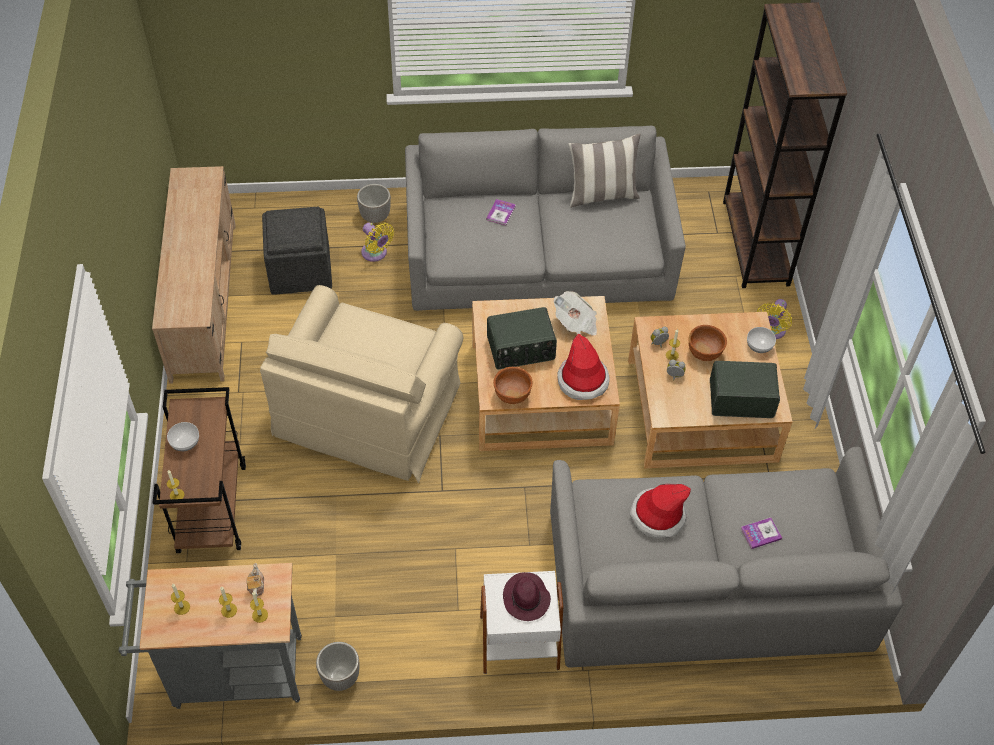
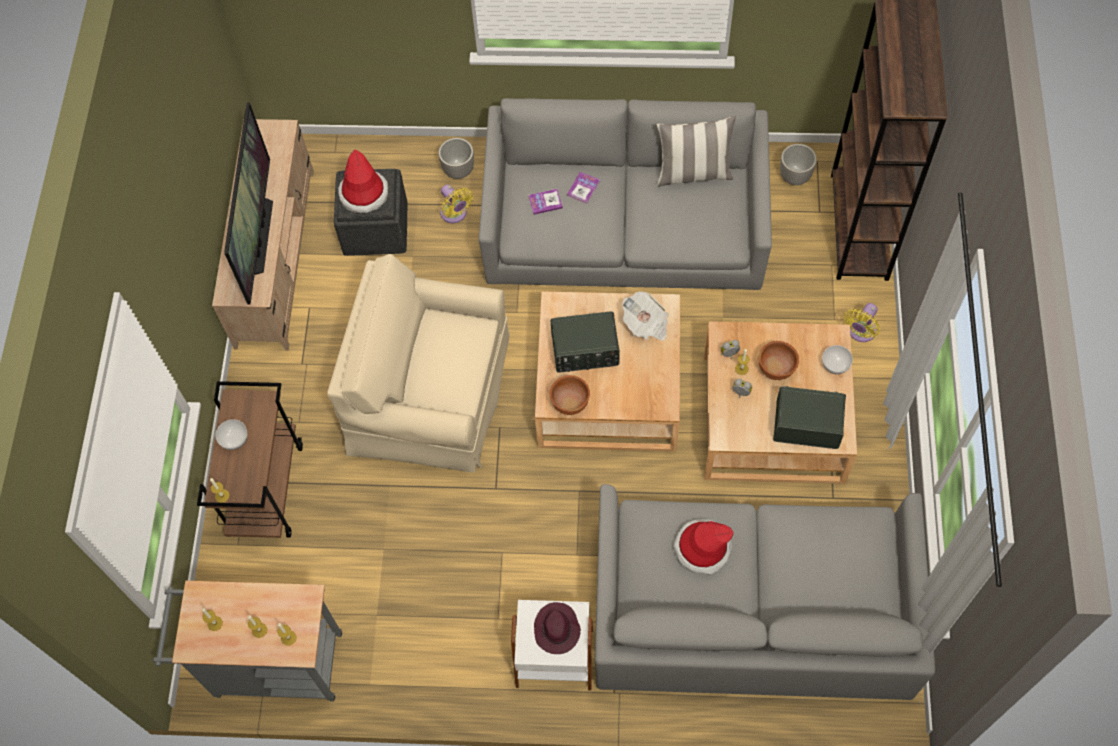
camera: 10 degrees right, 10 degrees up
teapot [246,563,264,596] -> none
beige armchair [260,285,463,484] -> beige armchair turned 75 degrees clockwise [328,254,510,472]
planter [316,642,359,691] -> planter moved to [780,144,817,185]
hat [557,334,610,400] -> hat moved to [338,150,388,213]
book [741,518,782,549] -> book moved to [529,189,563,215]
none -> television [224,103,273,304]

